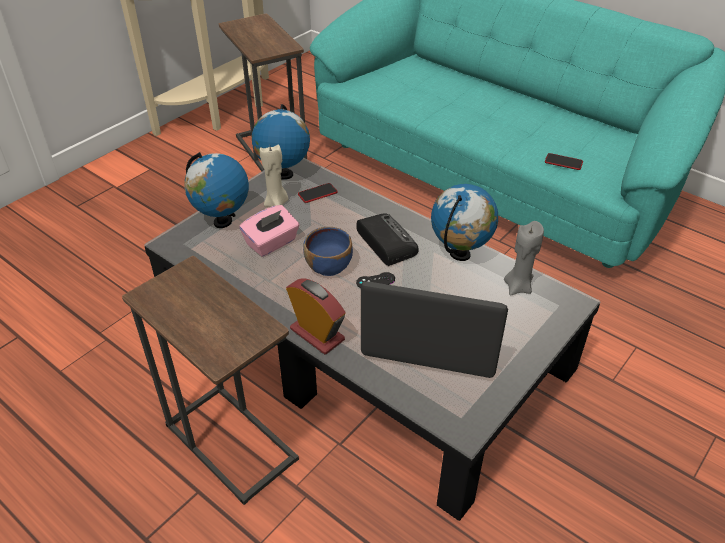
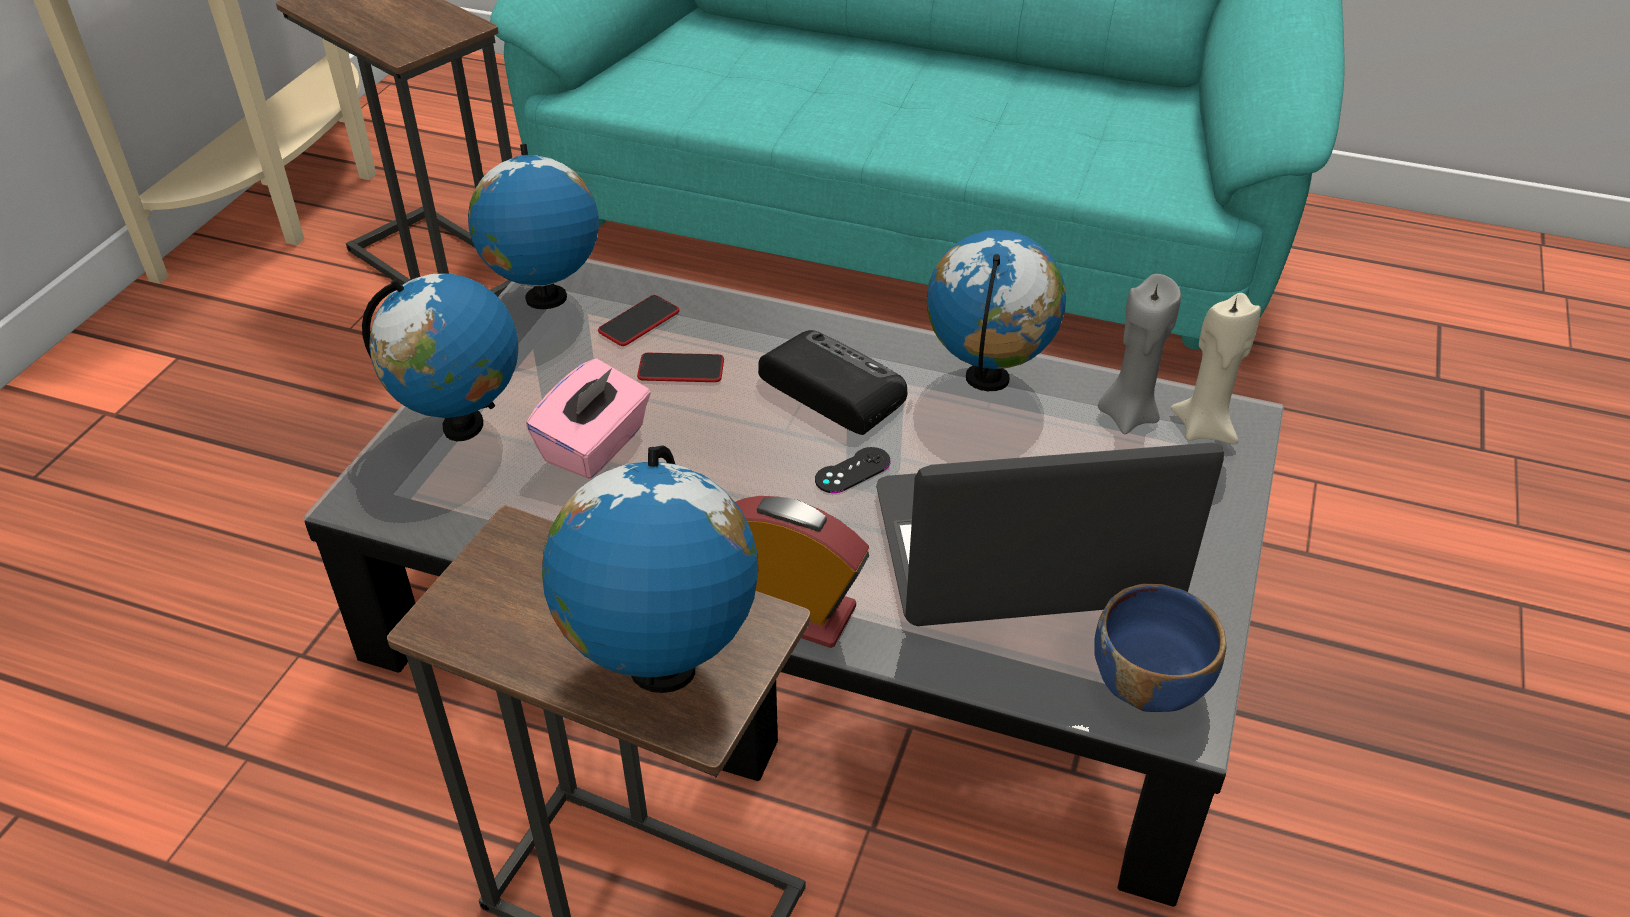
camera: 20 degrees left, 0 degrees up
beige candle [260,145,289,207] -> beige candle moved to [1171,293,1261,444]
blue bowl [303,227,353,276] -> blue bowl moved to [1094,584,1226,712]
phone [545,153,583,170] -> phone moved to [637,353,724,382]
none -> globe [542,446,758,693]

